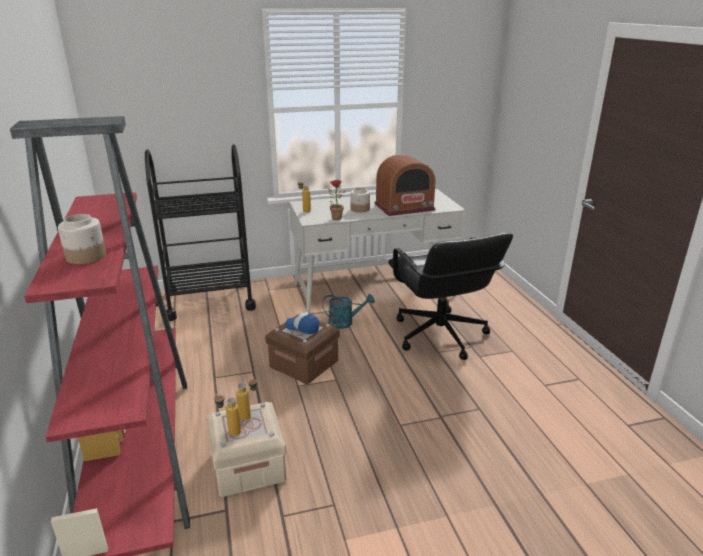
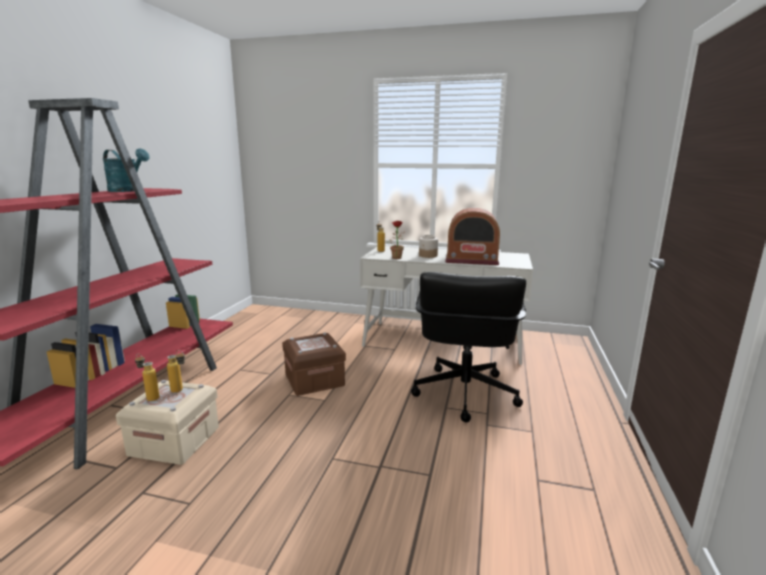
camera: 30 degrees right, 10 degrees down
jar [58,214,106,264] -> none
black cart [145,144,256,321] -> none
cap [285,312,320,334] -> none
turquoise watering can [322,294,375,329] -> turquoise watering can moved to [103,148,150,192]

